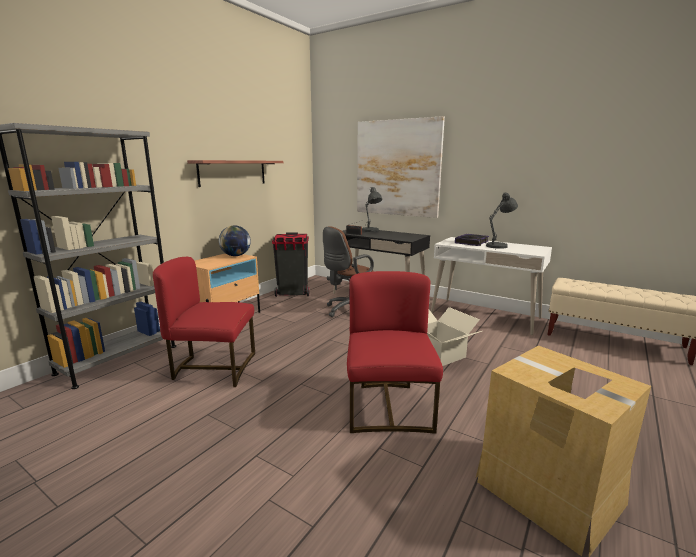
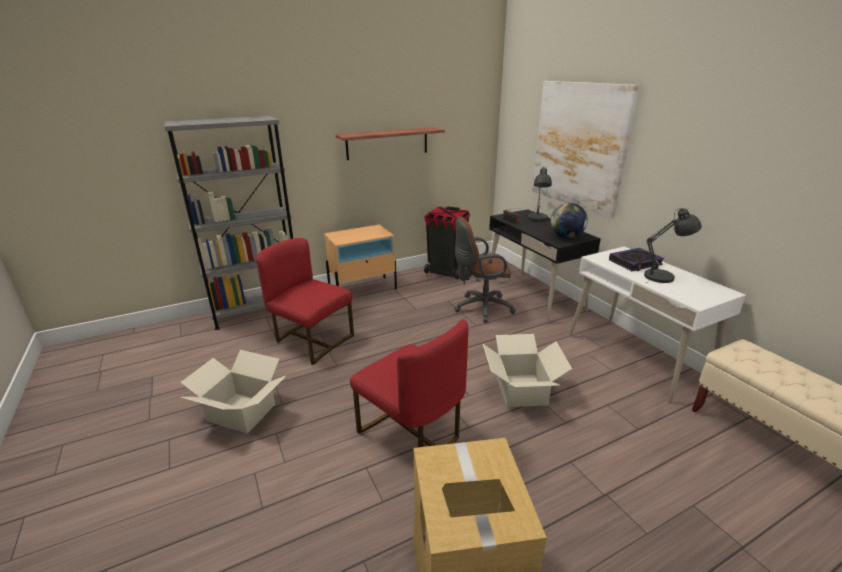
camera: 30 degrees right, 10 degrees up
globe [219,226,251,256] -> globe moved to [551,203,588,238]
red chair [347,271,443,433] -> red chair turned 105 degrees clockwise [350,319,468,447]
none -> cardboard box [180,350,286,434]

